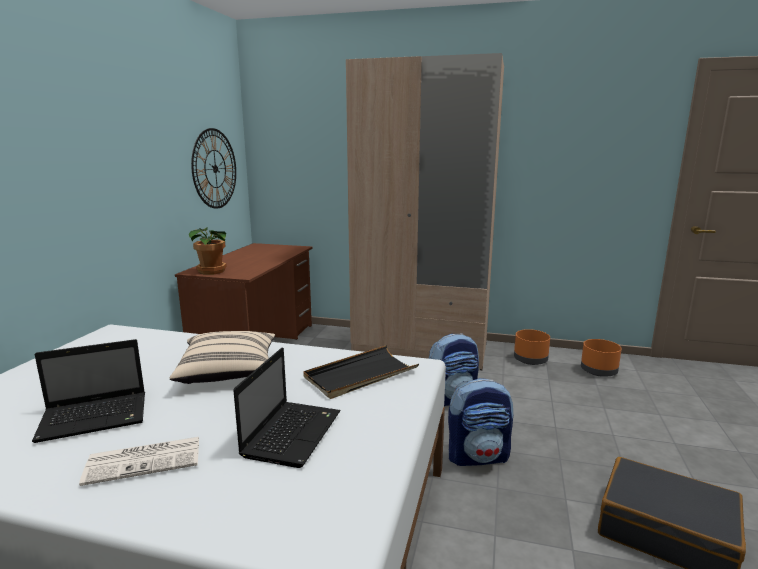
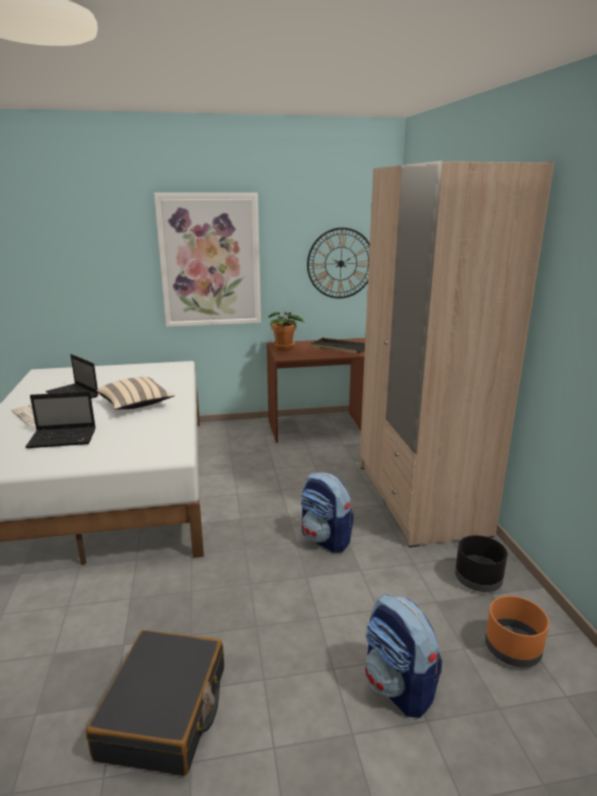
camera: 65 degrees right, 5 degrees up
black tray [303,345,419,399] -> black tray moved to [310,338,365,353]
backpack [448,378,513,466] -> backpack moved to [365,594,442,718]
orange planter [514,329,550,365] -> black planter [455,535,508,592]
none -> picture [154,193,261,327]

